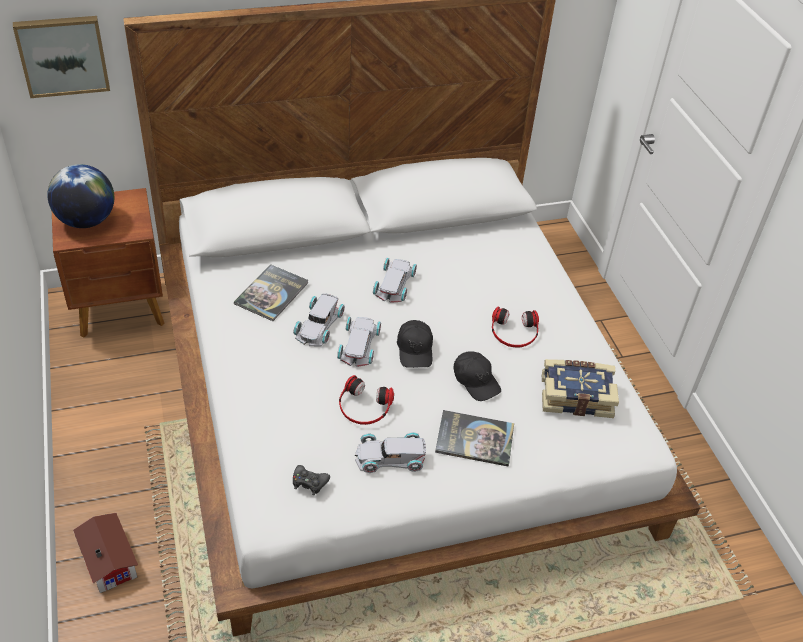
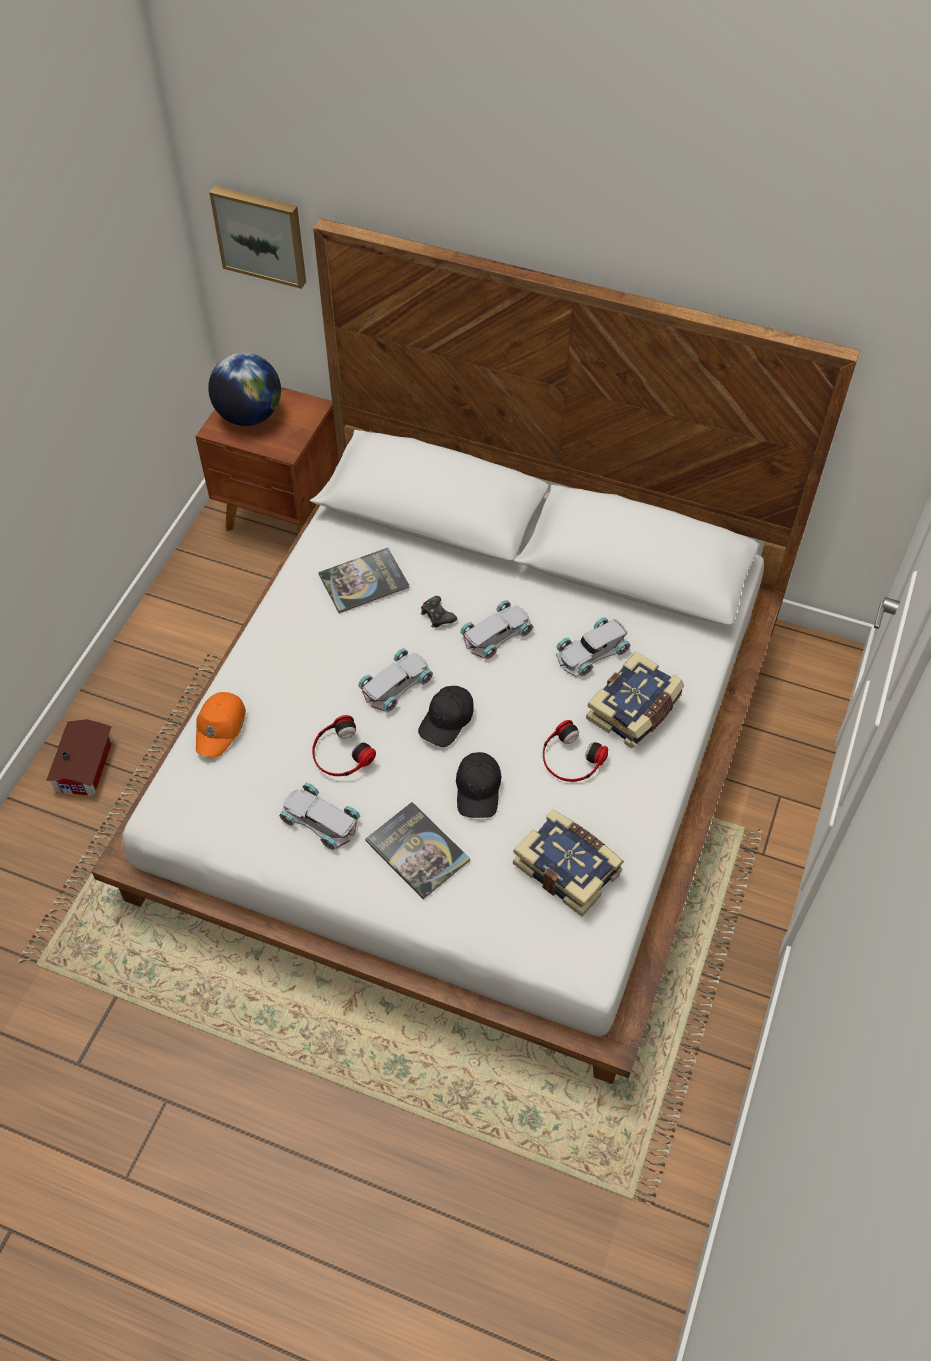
camera: 40 degrees right, 10 degrees up
white toy car [293,293,345,347] -> white toy car moved to [556,617,631,677]
black game controller [293,465,330,495] -> black game controller moved to [421,596,457,628]
none -> orange cap [196,692,246,757]
none -> book [586,651,684,748]

